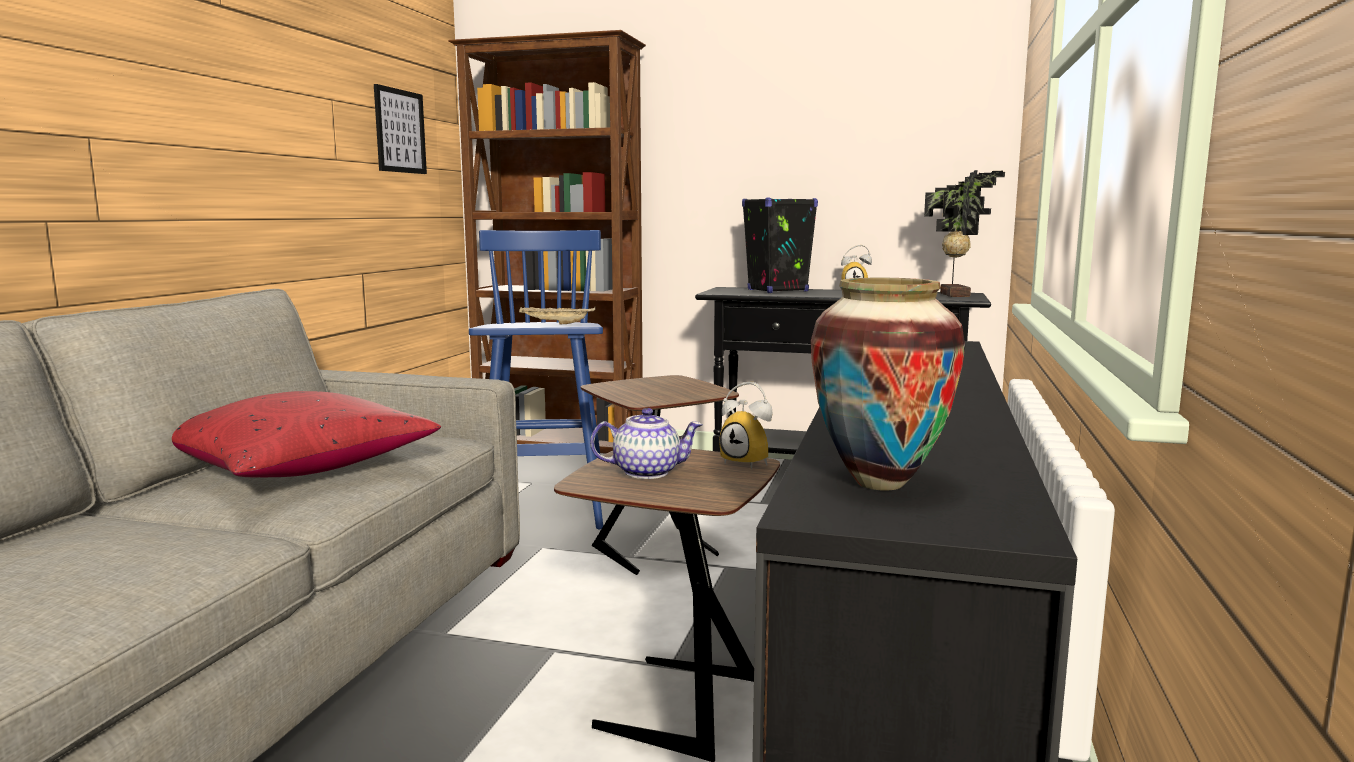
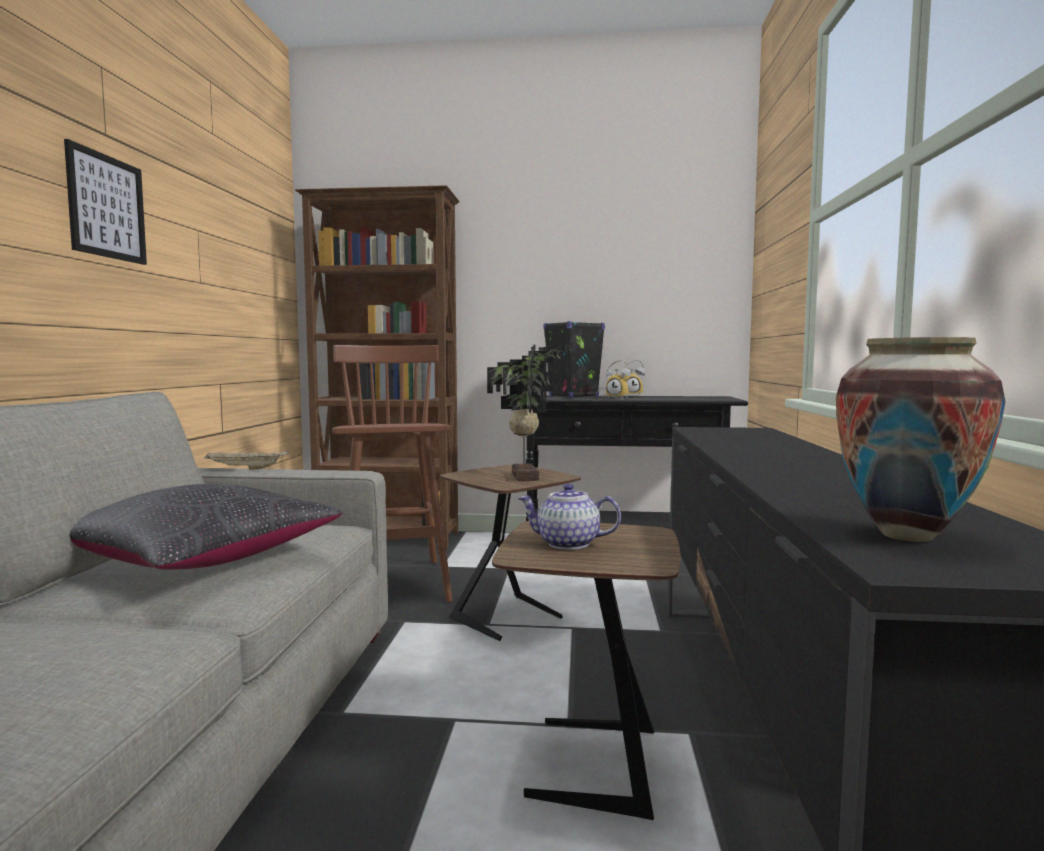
camera: 10 degrees left, 5 degrees down
red pillow [172,391,441,477] -> black pillow [70,484,343,570]
picture [374,84,427,174] -> picture moved to [64,139,147,265]
blue stool [469,230,603,529] -> brown stool [332,345,453,602]
beige tray [519,307,595,324] -> beige tray moved to [204,450,289,470]
teapot [590,408,703,479] -> teapot turned 150 degrees counterclockwise [519,483,621,550]
alarm clock [719,382,773,469] -> alarm clock moved to [606,360,631,399]
potted plant [924,170,1005,297] -> potted plant moved to [487,345,570,481]

